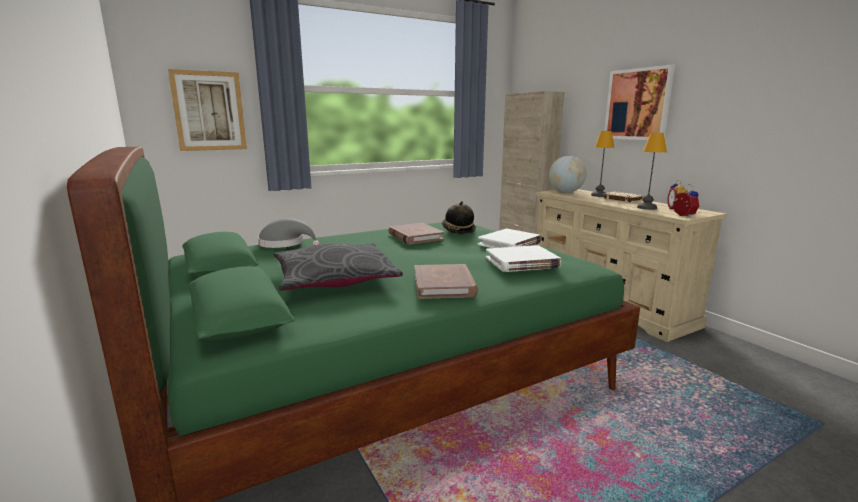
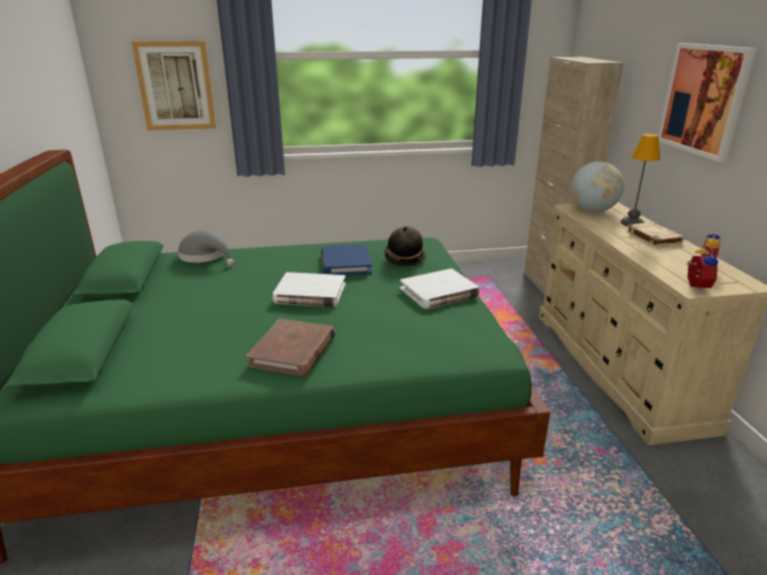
camera: 20 degrees right, 10 degrees up
grey pillow [274,243,403,290] -> none
brown book [389,223,444,245] -> blue book [321,244,372,275]
white book [486,245,561,272] -> white book moved to [273,272,346,307]
table lamp [637,133,667,210] -> none

